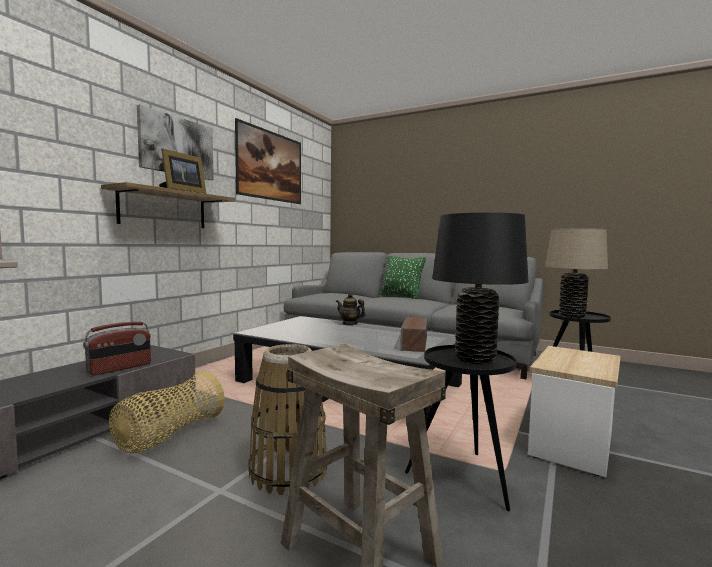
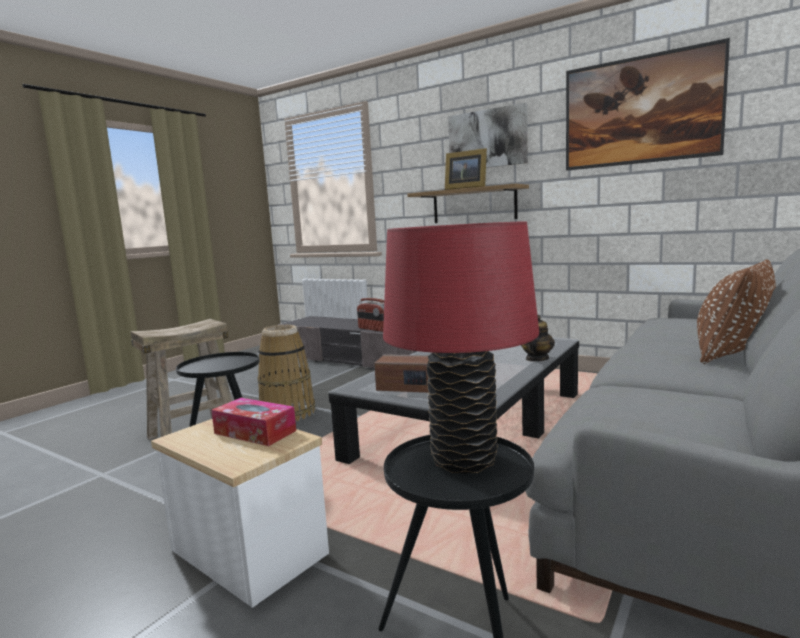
camera: 95 degrees right, 5 degrees up
basket [109,371,225,453] -> none
green pillow [380,256,426,299] -> brown pillow [697,259,776,364]
black table lamp [432,213,528,364] -> none
beige table lamp [545,228,608,318] -> red table lamp [383,221,539,474]
none -> tissue box [211,398,296,446]

